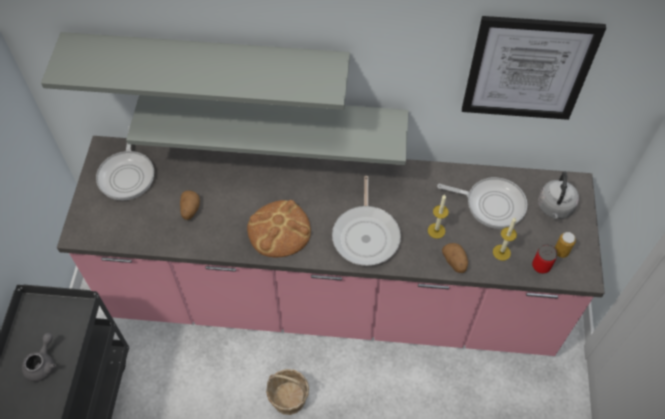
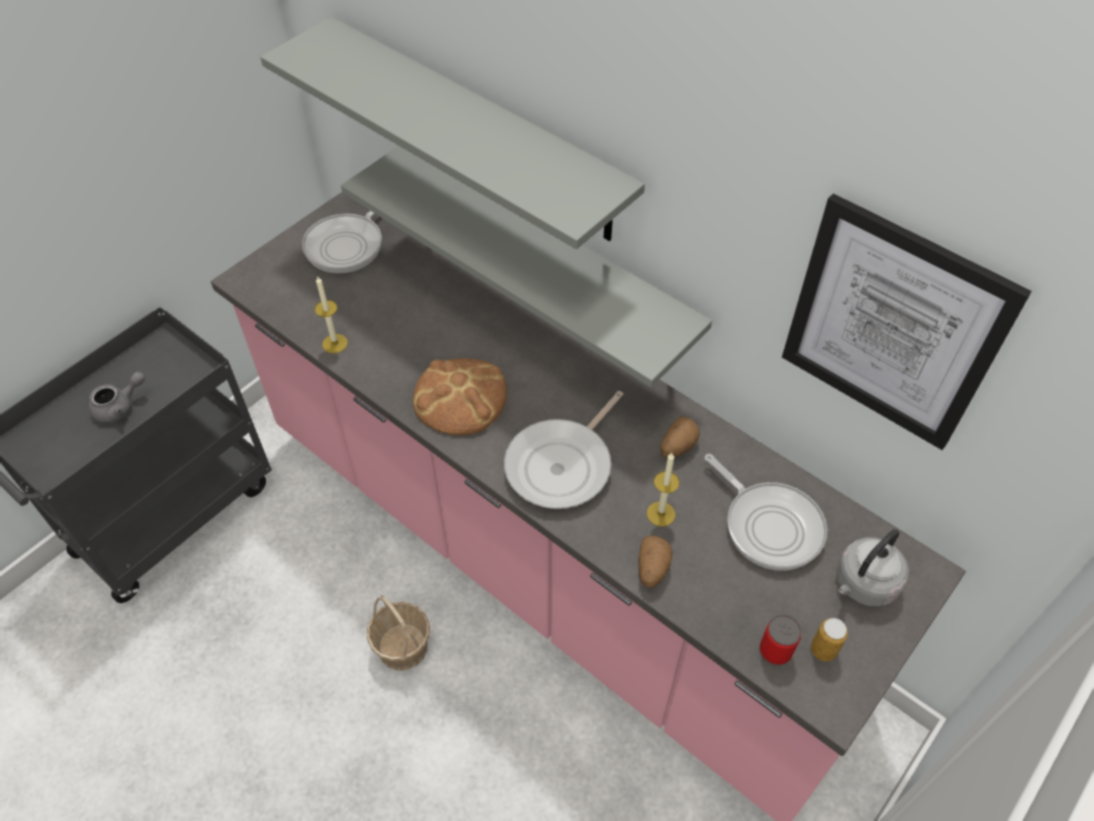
camera: 35 degrees right, 5 degrees down
potato [180,191,200,220] -> potato moved to [660,417,700,458]
candle [493,218,517,261] -> candle moved to [315,277,348,353]

